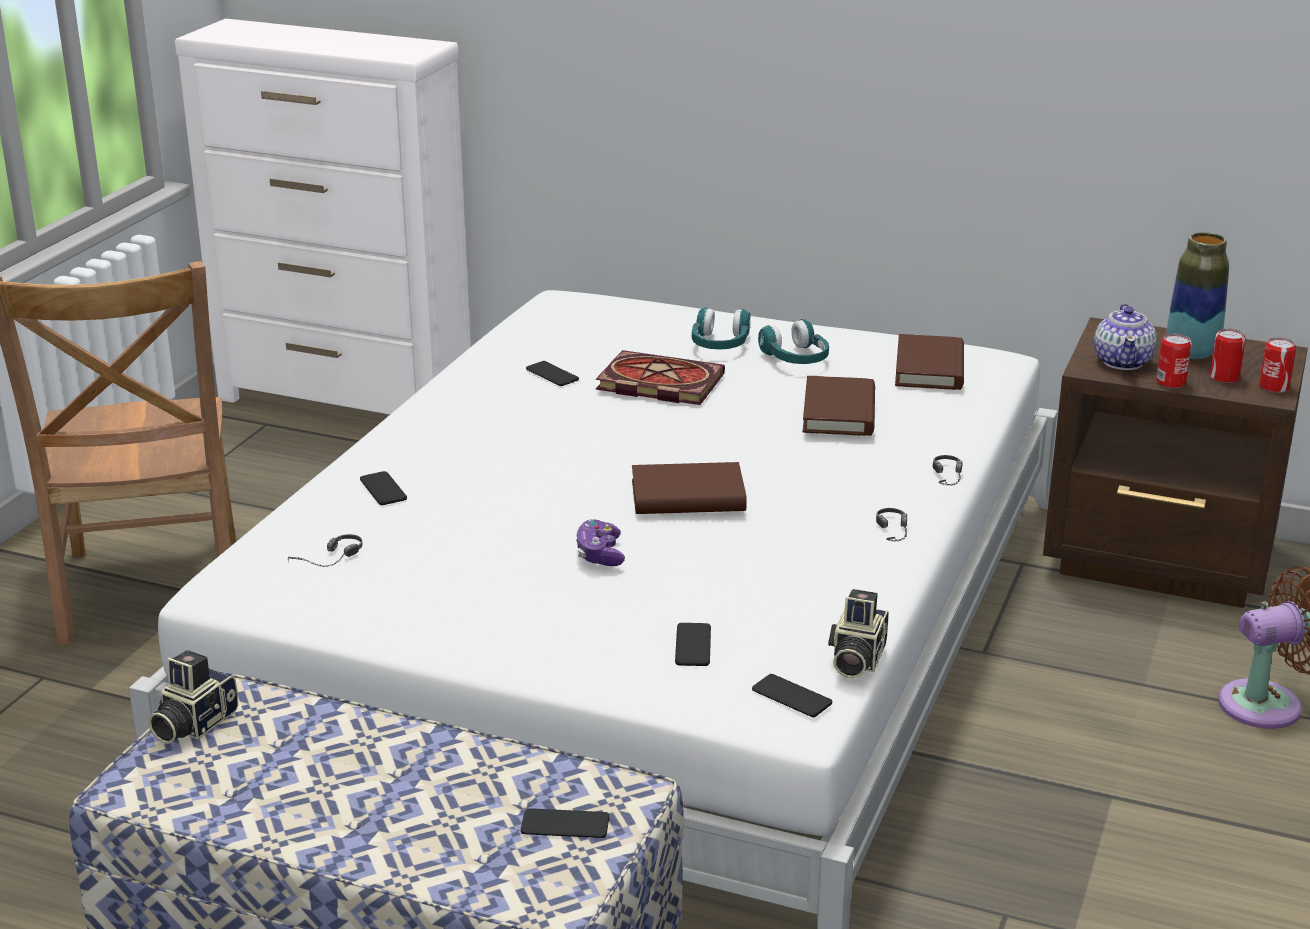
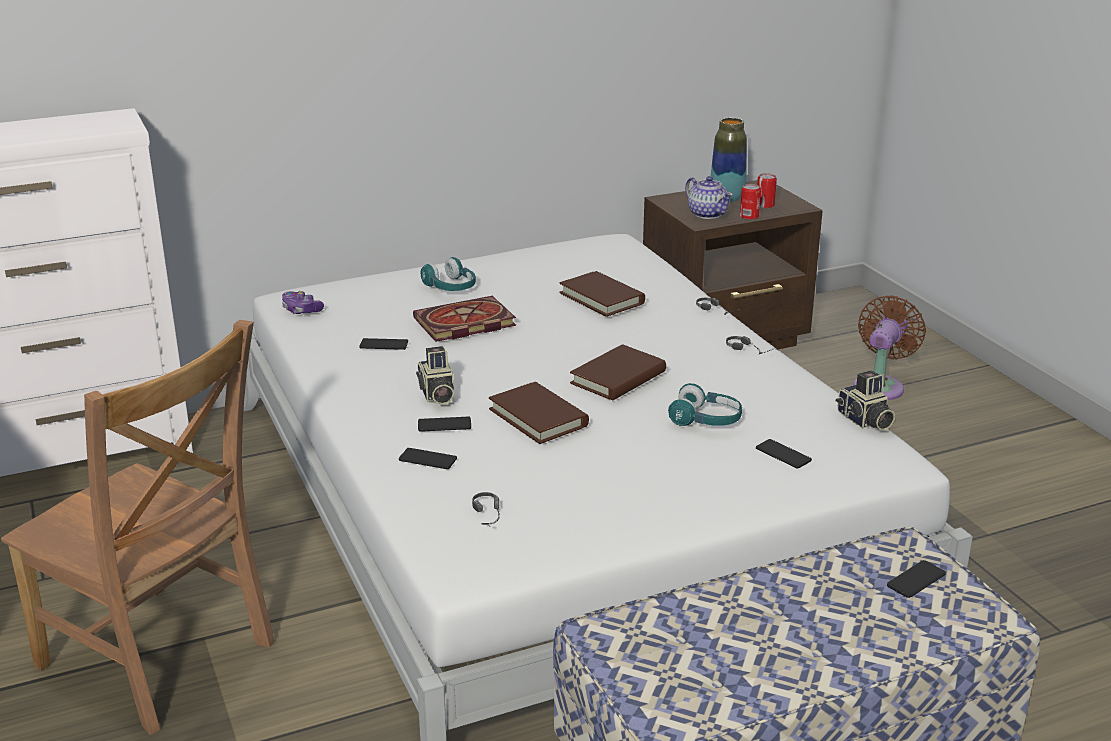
camera: 45 degrees left, 0 degrees up
camera [148,650,238,744] -> camera moved to [416,346,454,405]
game controller [576,519,625,566] -> game controller moved to [282,291,324,314]
phone [752,674,832,717] -> phone moved to [418,416,471,432]
turquoise headphones [758,319,829,364] -> turquoise headphones moved to [668,383,742,426]
brown book [895,334,964,390] -> brown book moved to [489,382,589,444]
can [1259,337,1296,393] -> none

